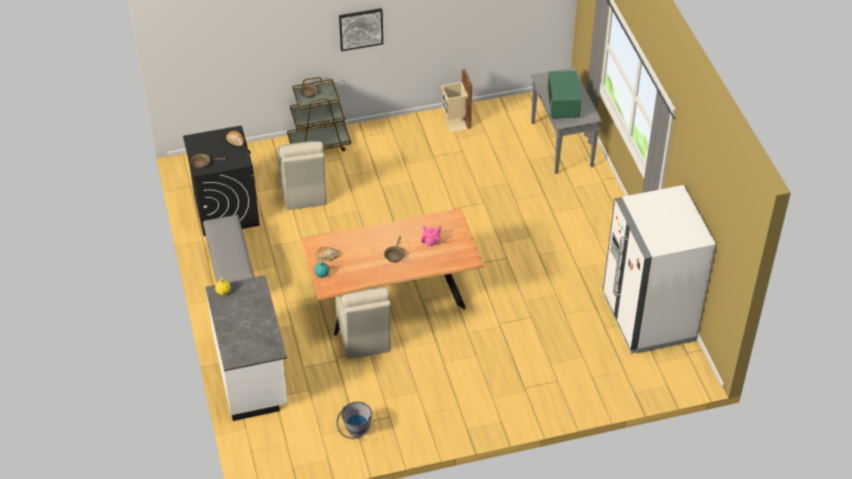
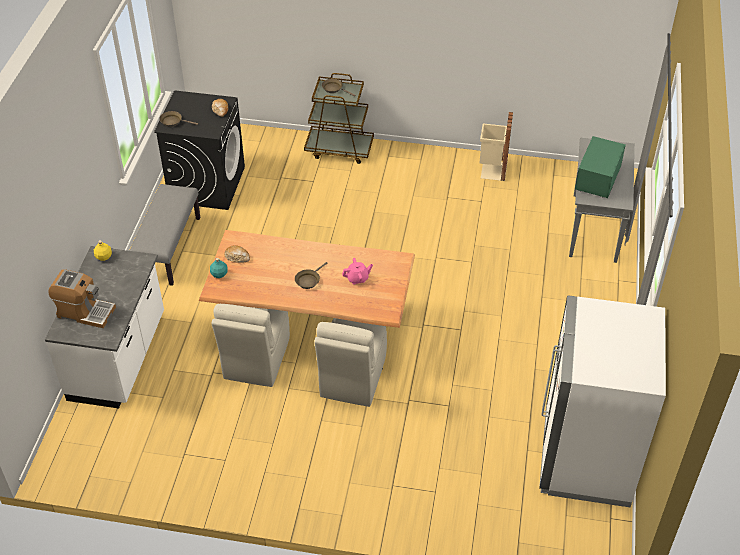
camera: 25 degrees right, 0 degrees up
beige chair [277,141,327,210] -> beige chair moved to [314,318,387,407]
grey bucket [336,402,372,439] -> none
picture [339,8,383,51] -> none
none -> coffee machine [49,269,116,328]

